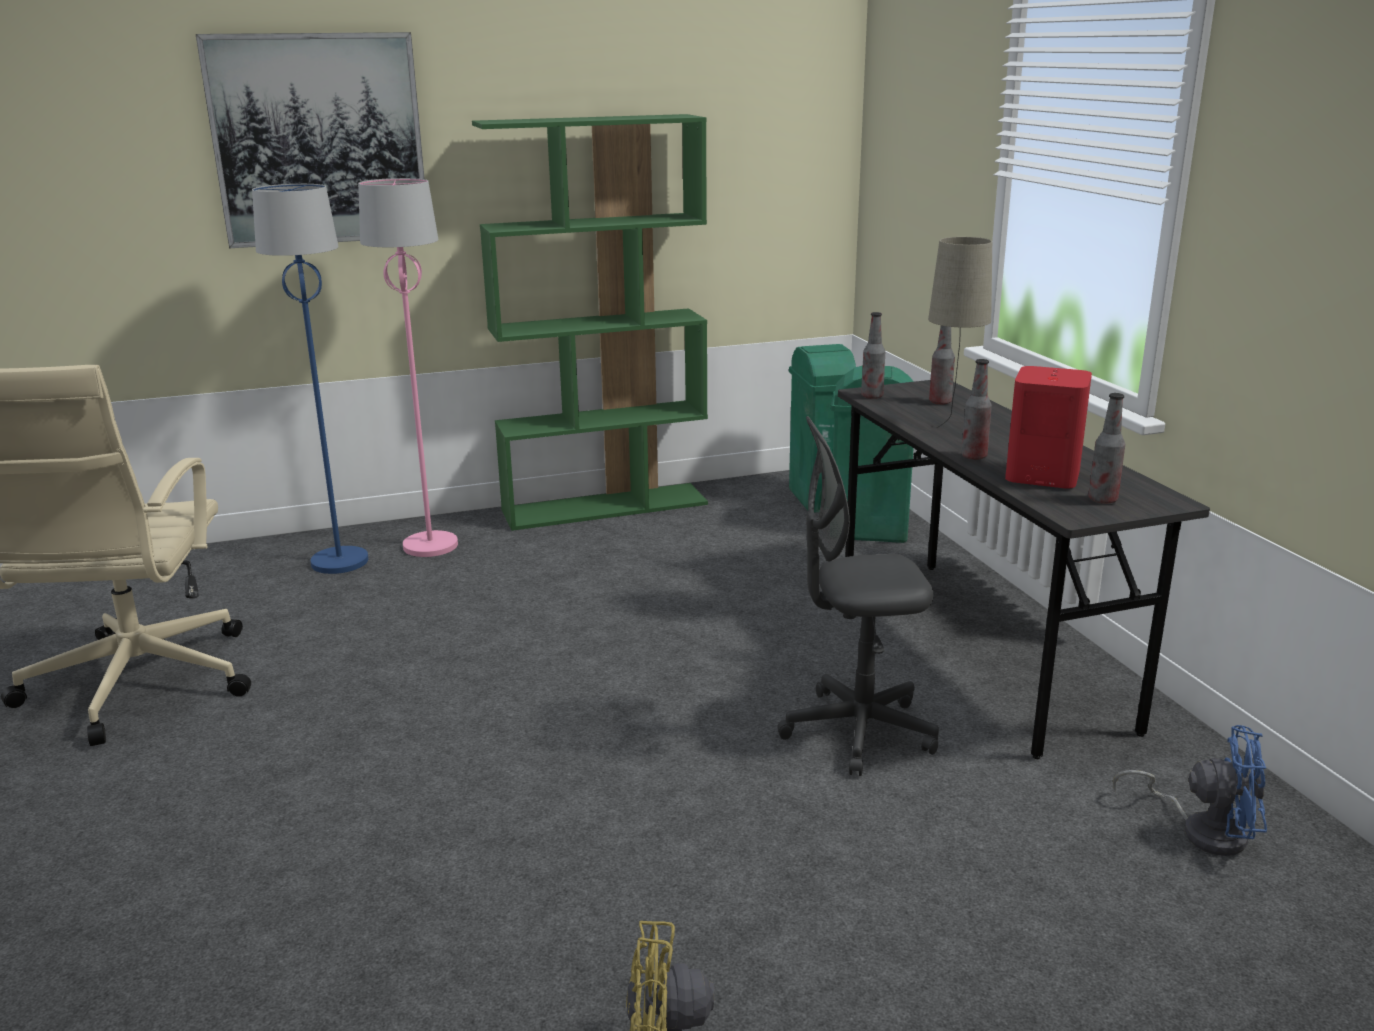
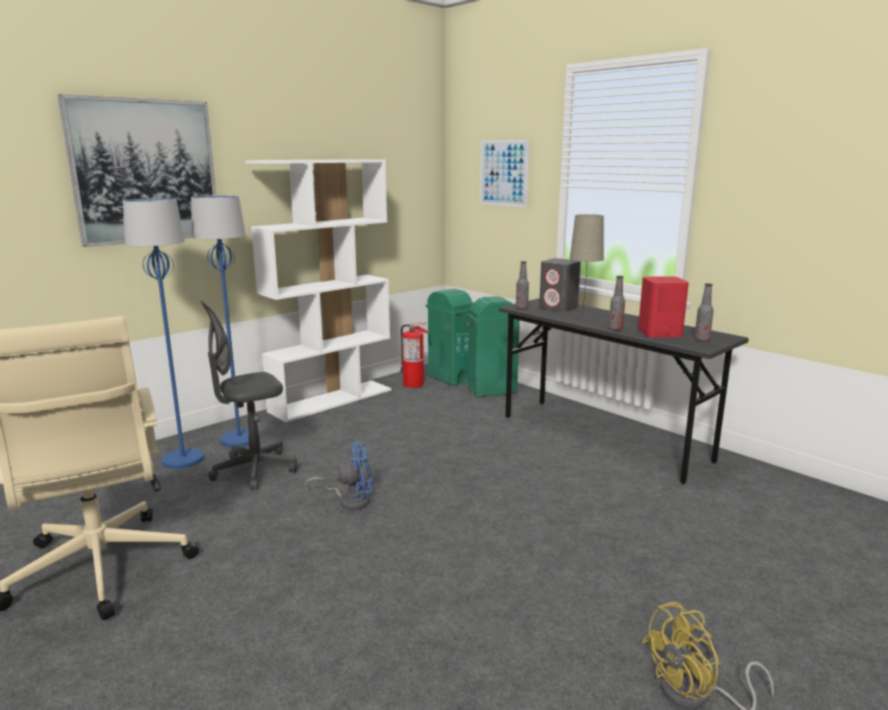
camera: 25 degrees left, 5 degrees down
pink floor lamp [358,178,458,557] -> blue floor lamp [191,195,249,447]
green bookcase [472,114,708,531] -> white bookcase [245,159,391,422]
grey office chair [777,416,939,776] -> grey office chair moved to [201,300,298,490]
bottle [929,326,955,405] -> grey speaker [539,258,581,312]
blue fan [1113,725,1267,856] -> blue fan moved to [305,442,372,510]
none -> fire extinguisher [400,322,428,388]
none -> picture [480,140,530,207]

